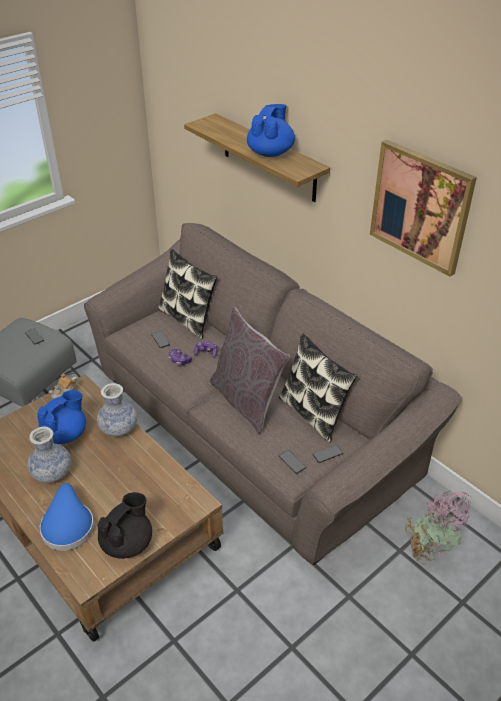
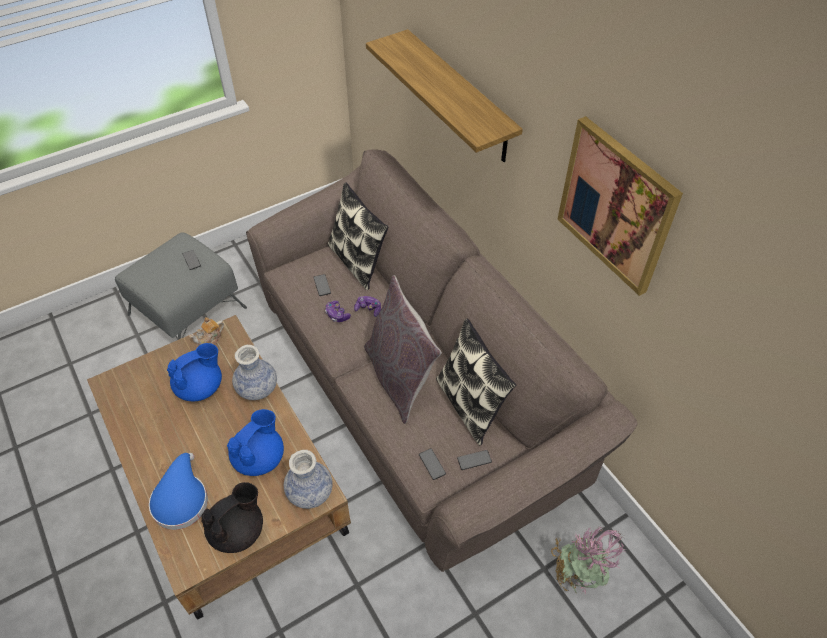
camera: 10 degrees right, 10 degrees up
vase [27,426,71,483] -> vase moved to [284,450,333,509]
blue teapot [247,104,295,157] -> blue teapot moved to [227,409,284,476]

